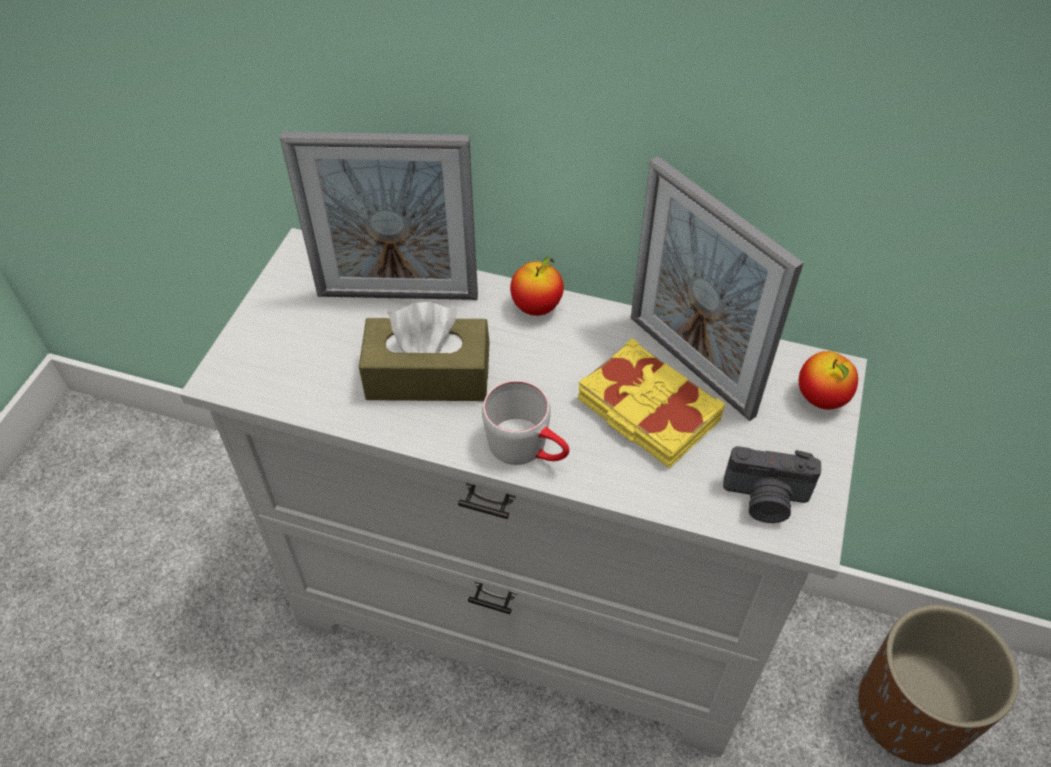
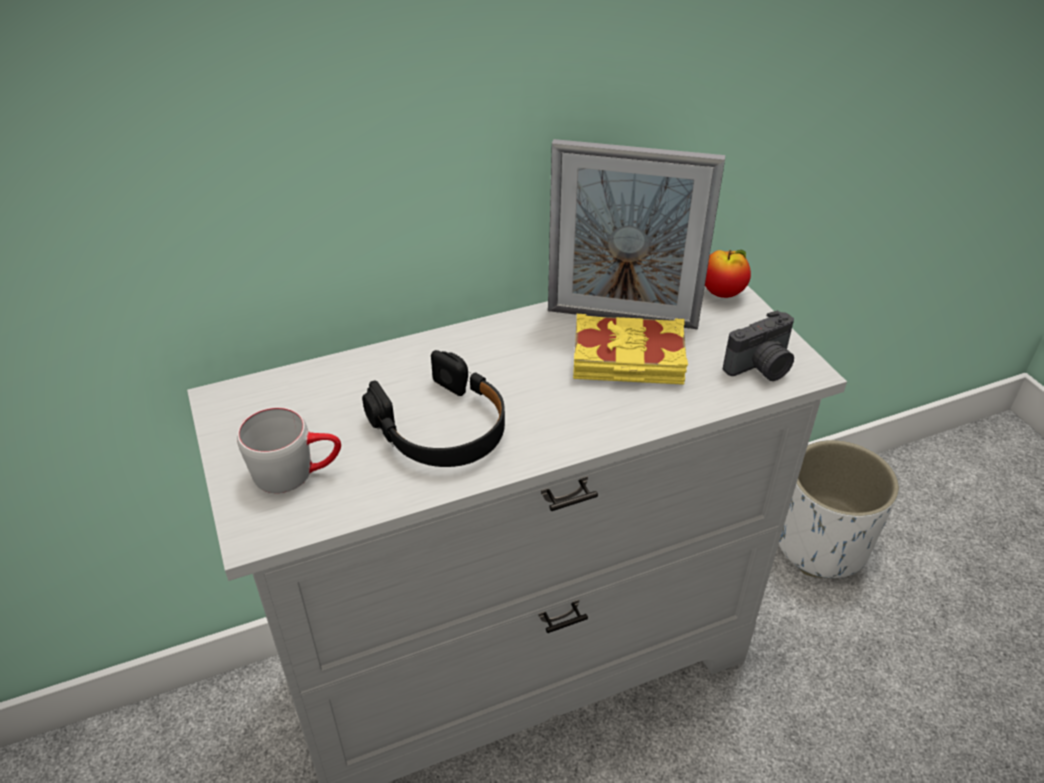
camera: 40 degrees left, 10 degrees down
picture frame [280,132,478,300] -> none
brown tissue box [359,302,490,401] -> black headphones [362,350,505,467]
grey mug [482,380,569,465] -> grey mug moved to [237,407,341,493]
apple [510,256,564,316] -> none
brown planter [858,604,1019,765] -> white planter [779,440,899,578]

